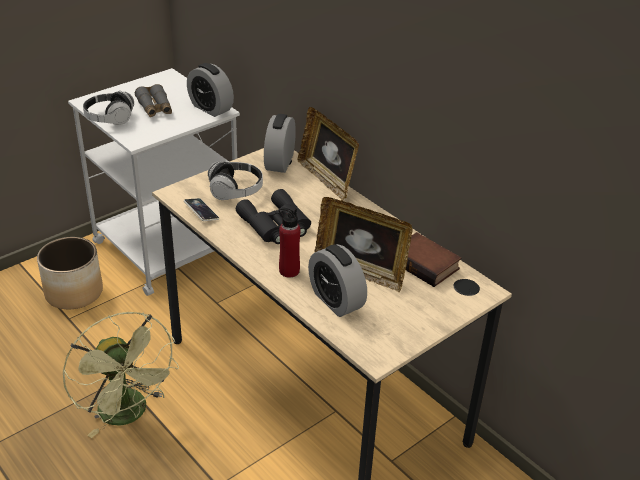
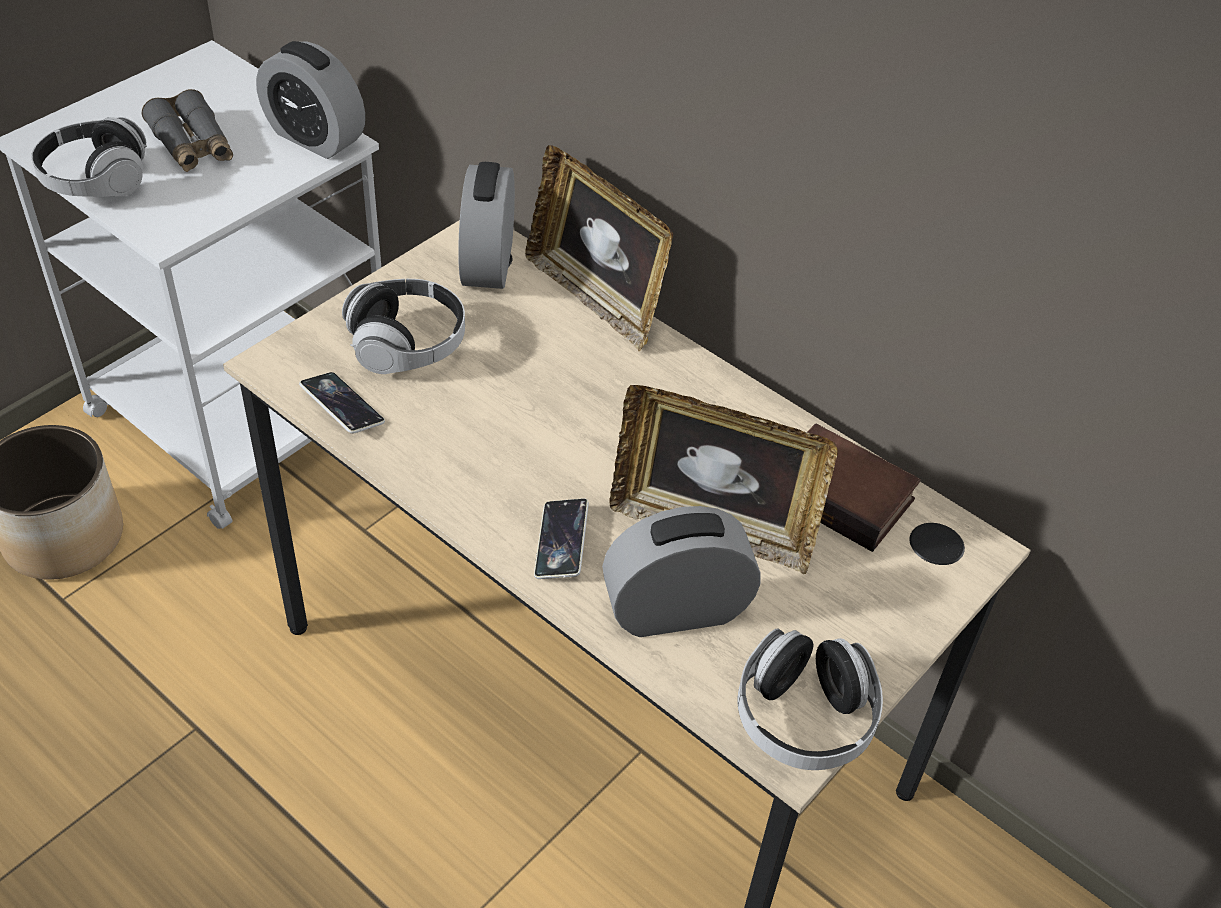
camera: 10 degrees left, 10 degrees up
green fan [62,312,179,438] -> none
black binoculars [236,189,311,244] -> none
red bottle [279,208,301,278] -> phone [534,498,589,579]
alarm clock [308,244,367,317] -> alarm clock turned 120 degrees clockwise [602,506,760,637]
none -> headphones [738,628,883,770]

